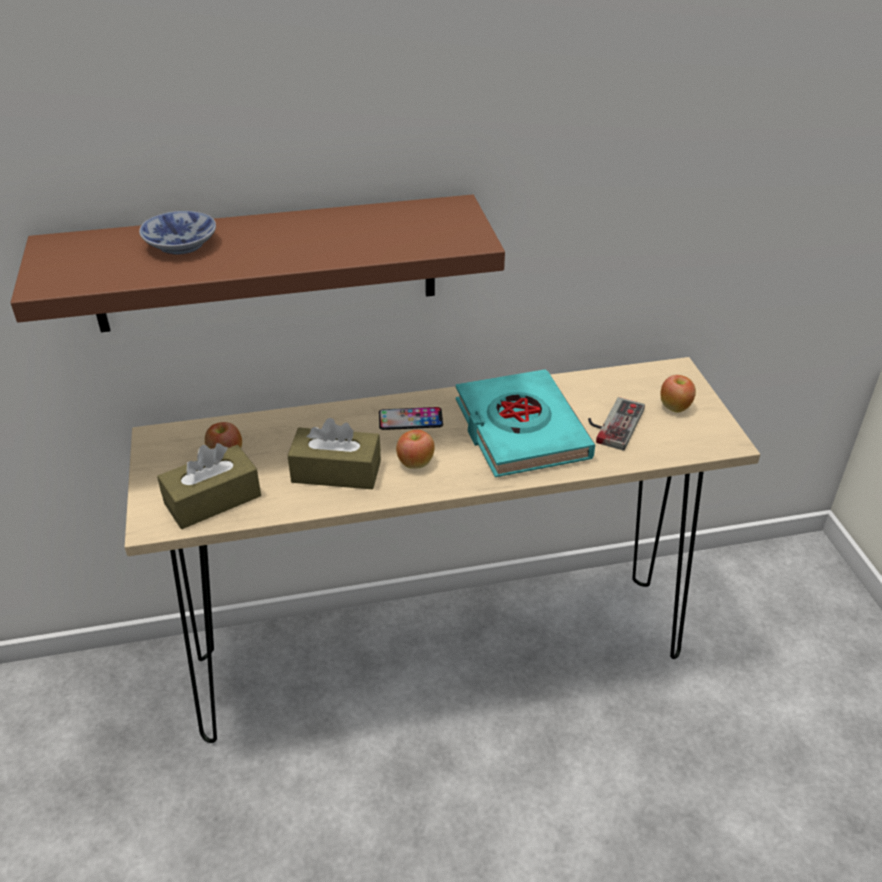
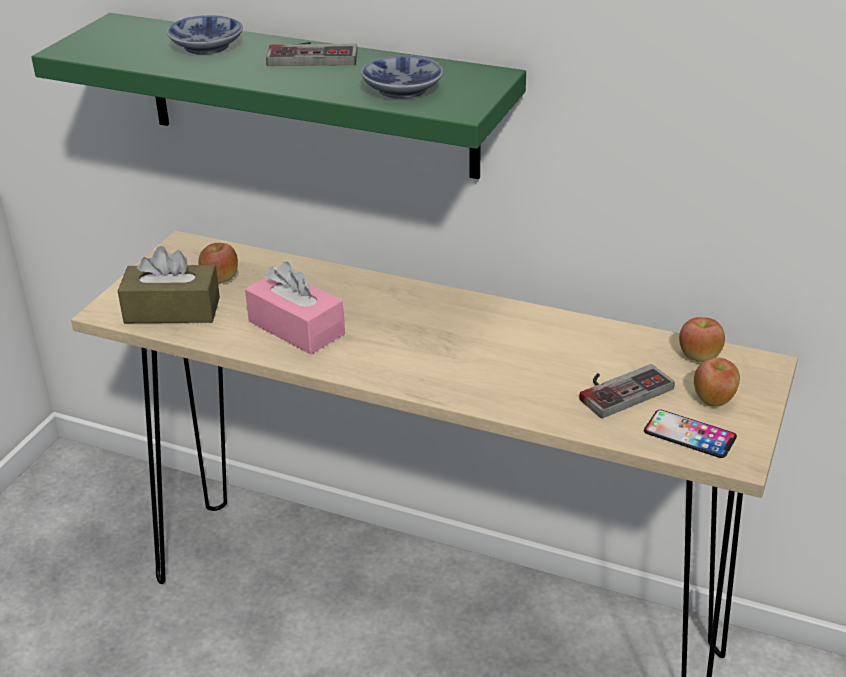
camera: 35 degrees right, 5 degrees down
brown shelf [10,195,505,332] -> green shelf [31,13,526,179]
brown tissue box [287,418,381,489] -> pink tissue box [245,262,345,354]
phone [379,407,443,430] -> phone moved to [644,410,737,458]
apple [396,429,434,468] -> apple moved to [679,317,725,362]
turquoise book [456,370,595,477] -> none
none -> game controller [266,42,358,66]
none -> bowl [361,55,443,99]

